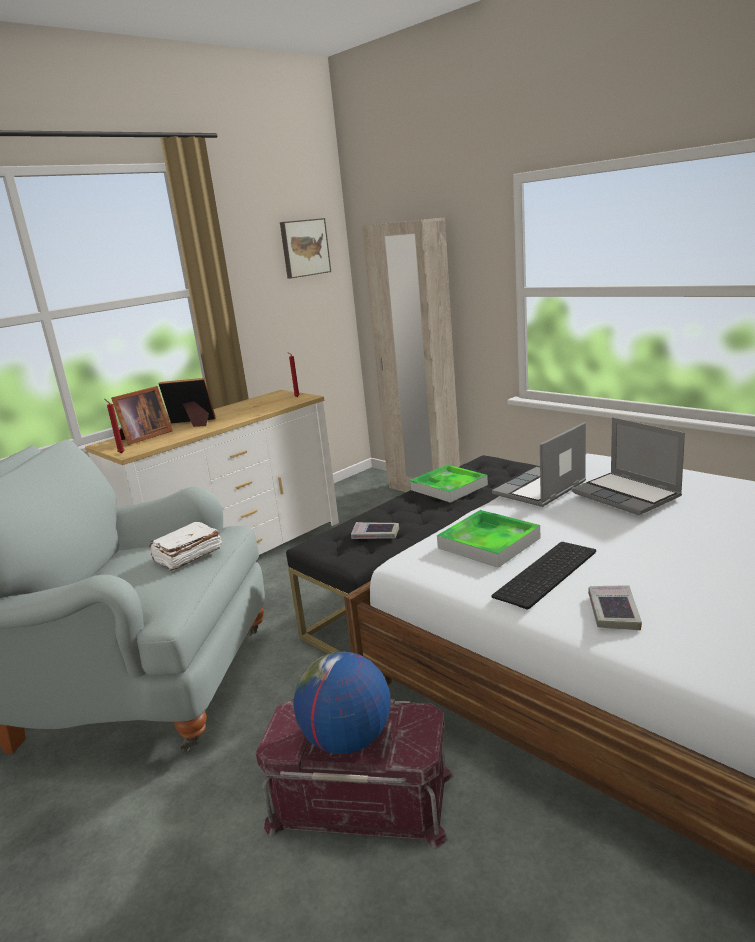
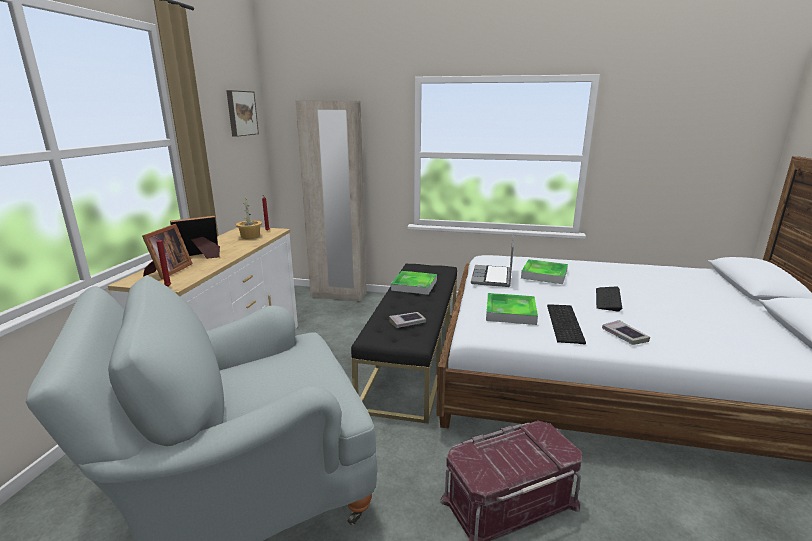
camera: 35 degrees left, 0 degrees up
white book [149,522,222,571] -> none
globe [293,652,390,754] -> none
laptop [572,417,685,515] -> tray [521,259,568,284]
none -> potted plant [236,198,262,239]
none -> keyboard [596,286,622,312]

